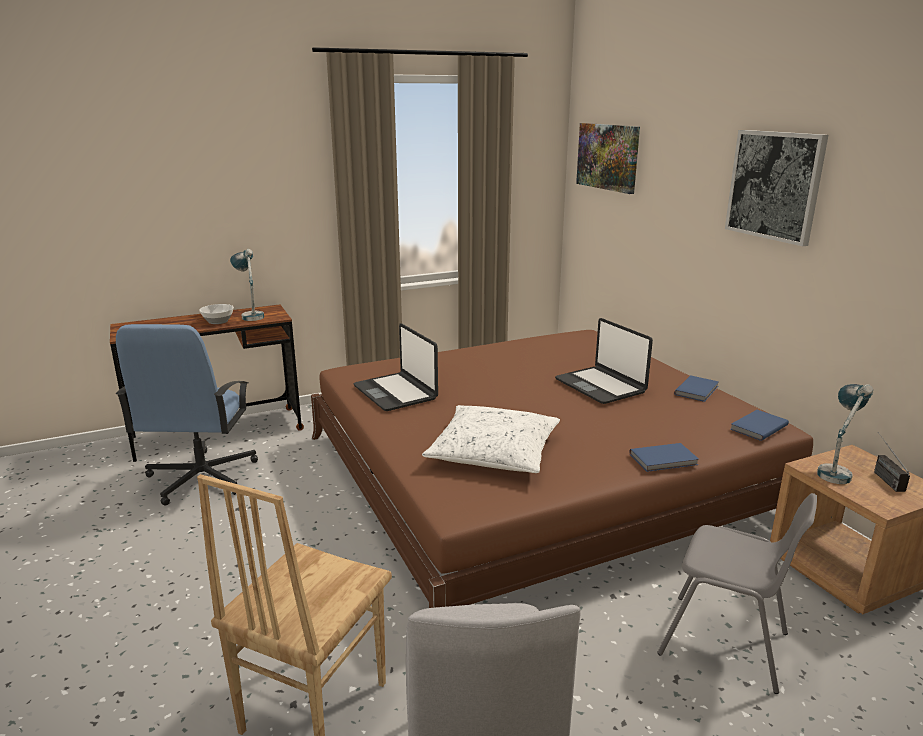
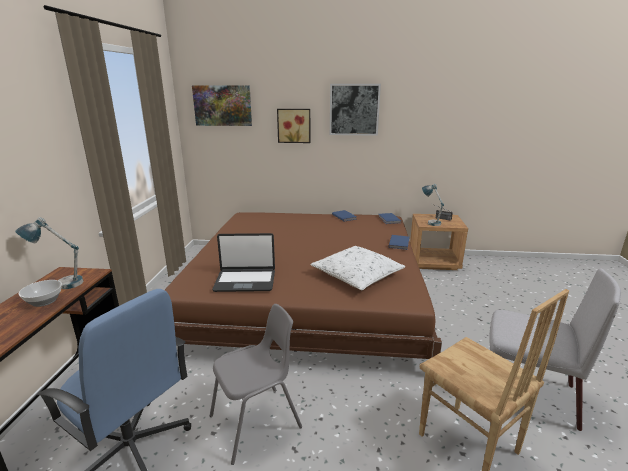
camera: 60 degrees left, 0 degrees up
laptop [555,318,653,404] -> none
grey chair [658,493,817,694] -> grey chair moved to [210,304,302,465]
none -> picture [277,109,310,143]

